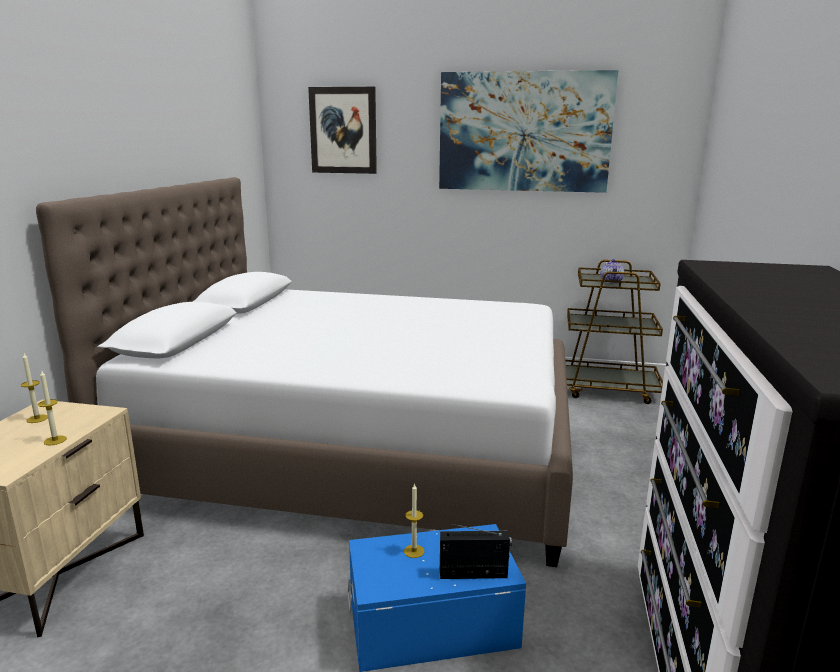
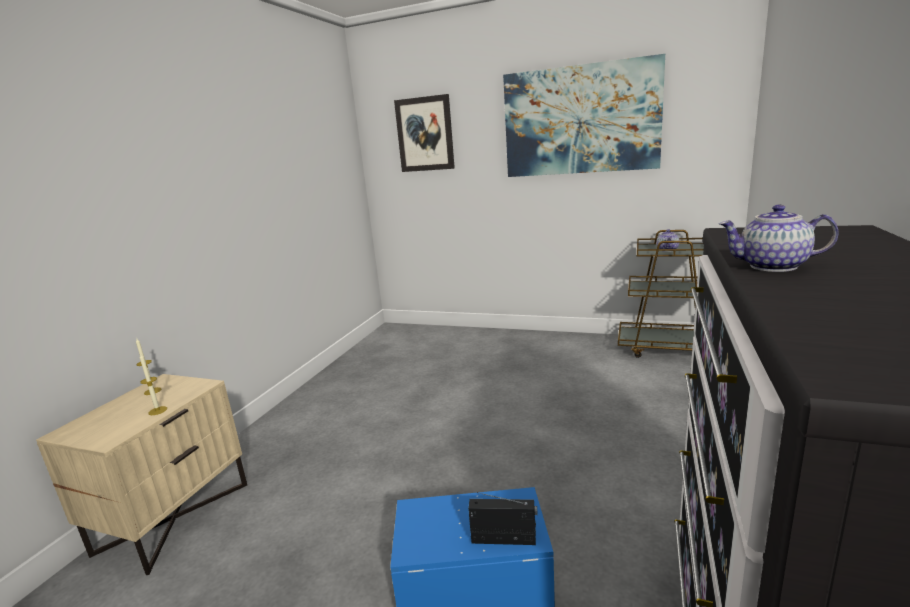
camera: 10 degrees right, 0 degrees up
white bed [36,177,573,567] -> none
candle [404,483,424,558] -> none
none -> teapot [719,205,839,272]

